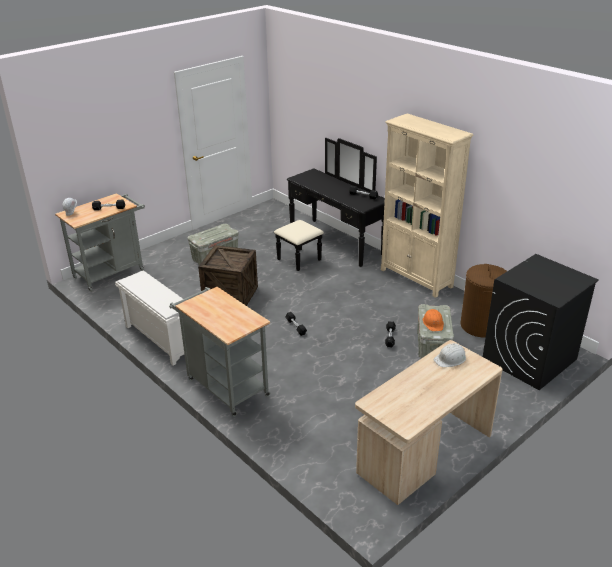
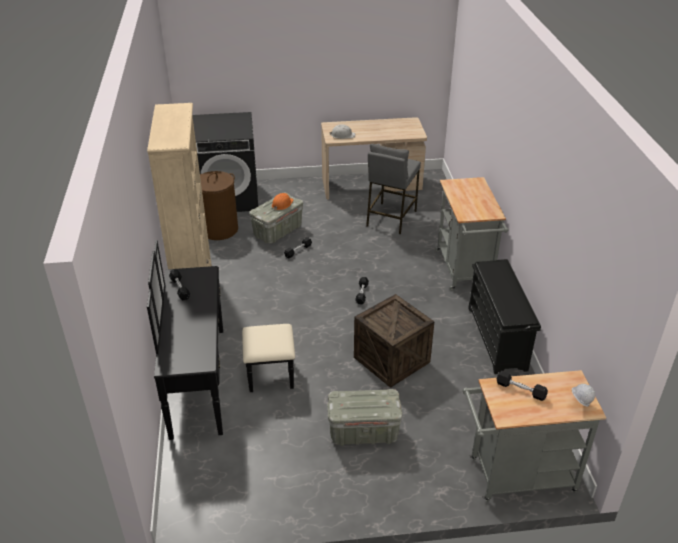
camera: 145 degrees left, 5 degrees up
white shoe rack [115,270,184,366] -> black shoe rack [468,259,541,374]
none -> grey stool [366,144,421,234]

